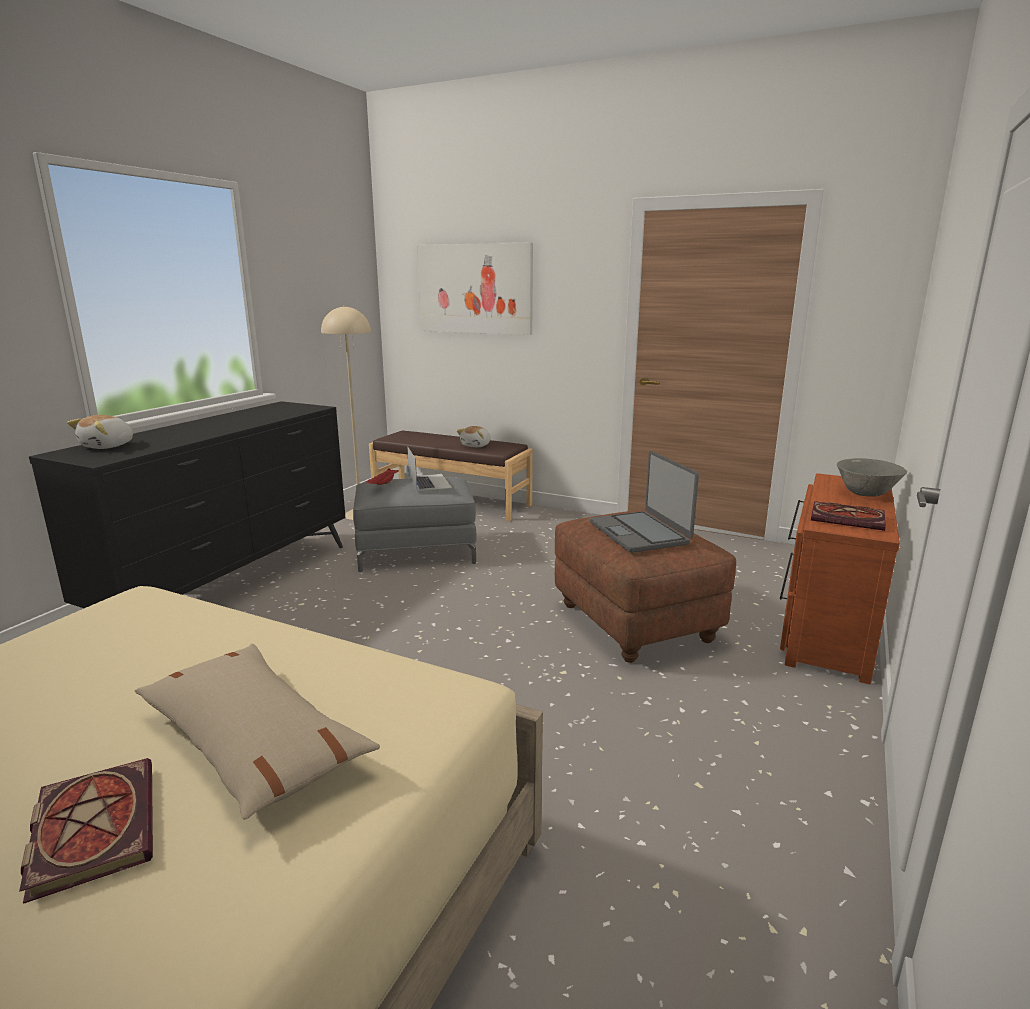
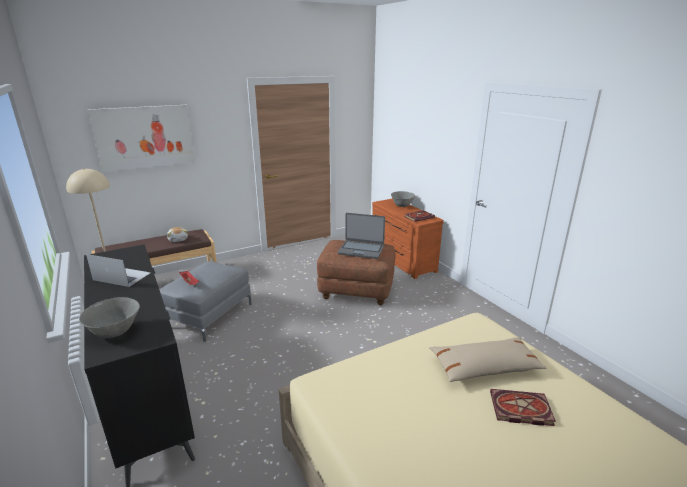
camera: 55 degrees left, 5 degrees up
plush toy [67,415,133,449] -> grey bowl [79,297,140,338]
laptop [407,446,452,491] -> laptop moved to [86,254,150,287]

